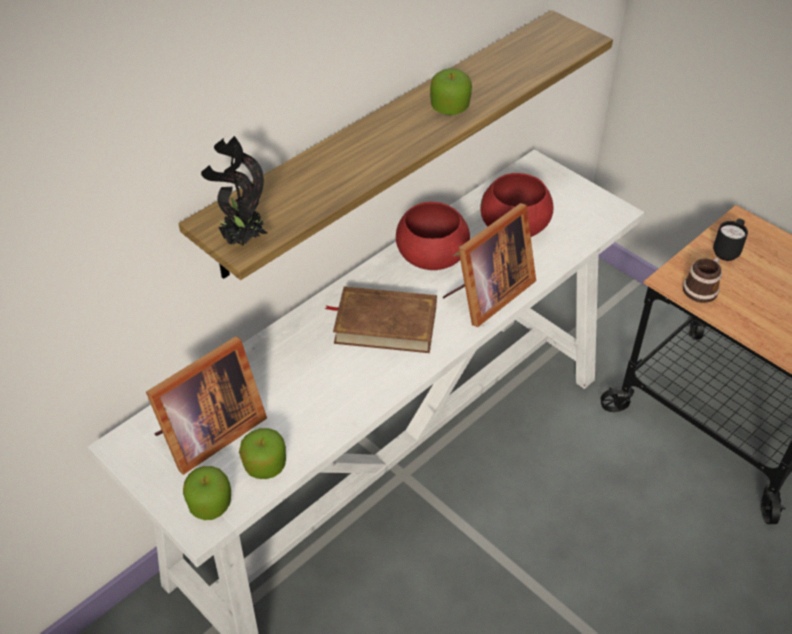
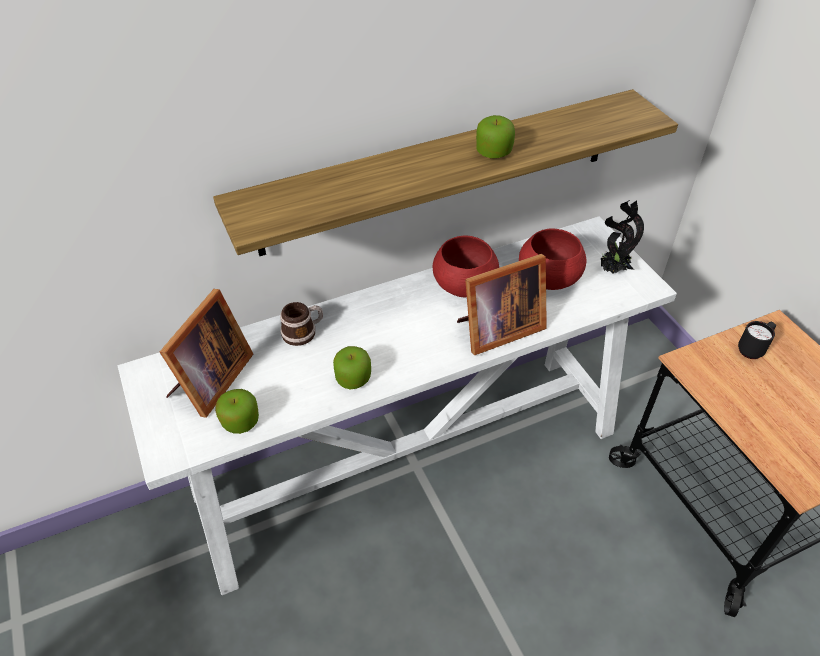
camera: 20 degrees right, 0 degrees up
picture frame [146,336,267,475] -> picture frame turned 45 degrees counterclockwise [160,289,253,418]
apple [183,466,231,520] -> apple moved to [333,346,371,390]
potted plant [201,136,267,245] -> potted plant moved to [601,200,644,274]
brown book [324,286,437,353] -> none
mug [683,258,722,303] -> mug moved to [280,302,323,346]

